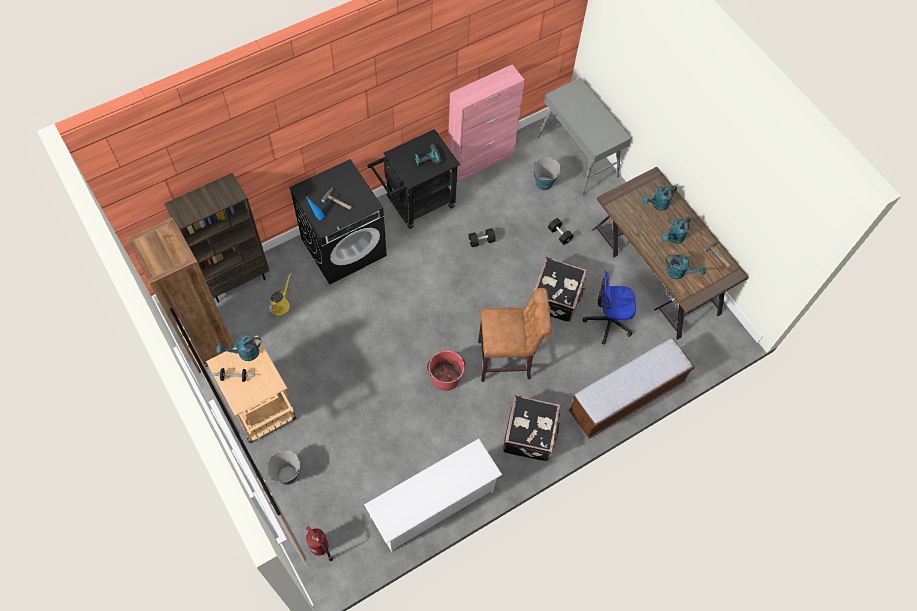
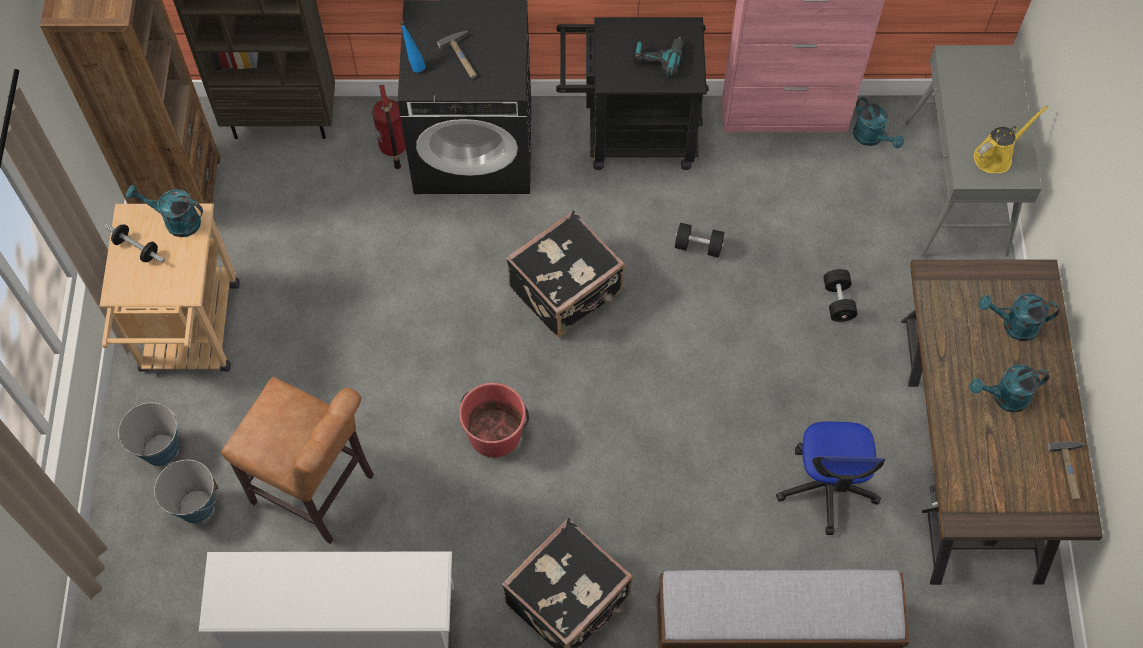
camera: 35 degrees right, 0 degrees up
yellow watering can [268,272,291,315] -> yellow watering can moved to [974,105,1048,173]
fire extinguisher [306,526,333,561] -> fire extinguisher moved to [372,85,406,169]
brown stool [478,288,552,382] -> brown stool moved to [221,377,374,544]
bucket [533,157,561,190] -> bucket moved to [154,460,218,523]
black suitcase [533,257,587,322] -> black suitcase moved to [506,210,625,338]
office chair [583,271,636,345] -> office chair turned 120 degrees counterclockwise [776,422,885,535]
turquoise watering can [666,254,706,279] -> turquoise watering can moved to [853,97,904,148]

